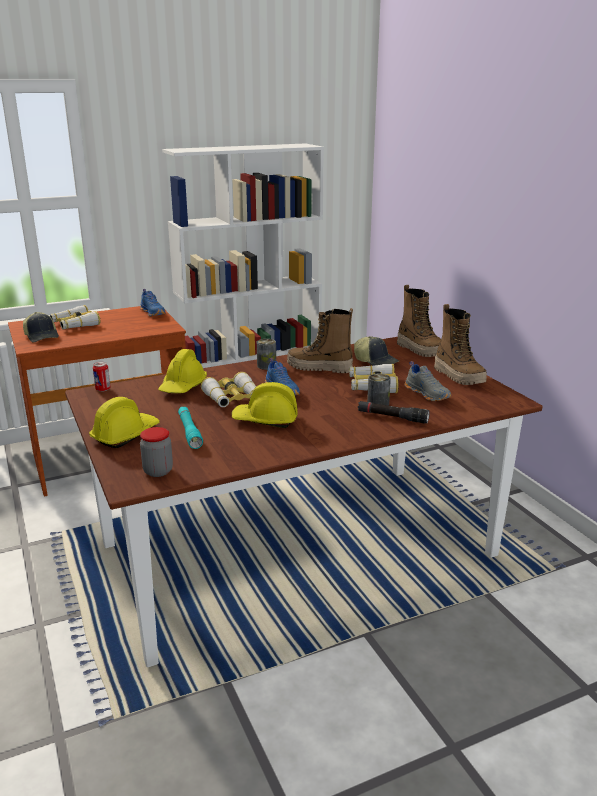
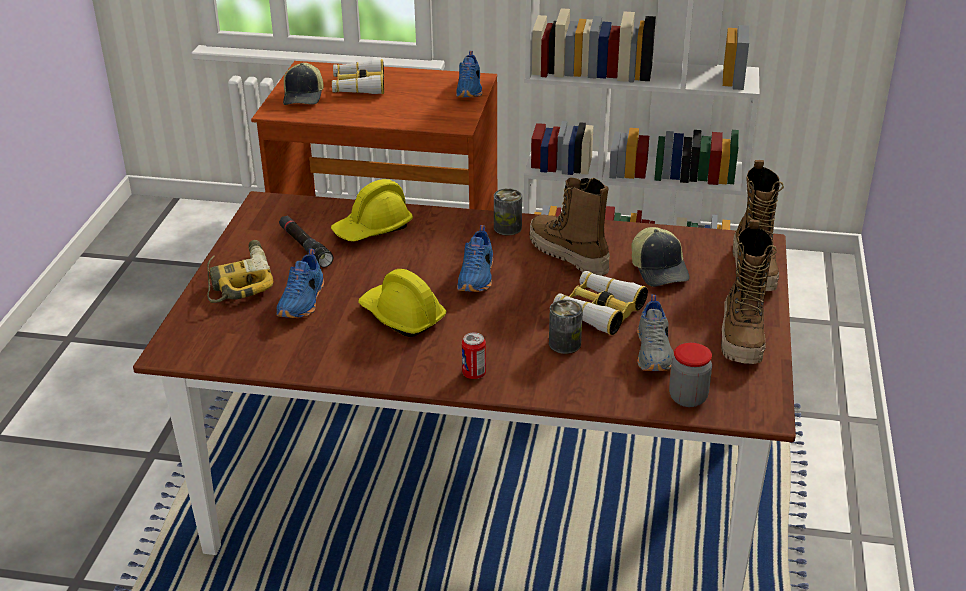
camera: 35 degrees right, 10 degrees up
yellow hard hat [89,397,160,448] -> power drill [207,240,273,303]
can [93,362,111,392] -> can moved to [462,332,486,379]
jar [140,427,173,477] -> jar moved to [669,343,712,407]
turquoise flashlight [178,407,203,449] -> blue shoe [277,248,324,318]
binoculars [201,372,256,407] -> none
black flashlight [358,401,430,423] -> black flashlight moved to [279,216,333,267]

